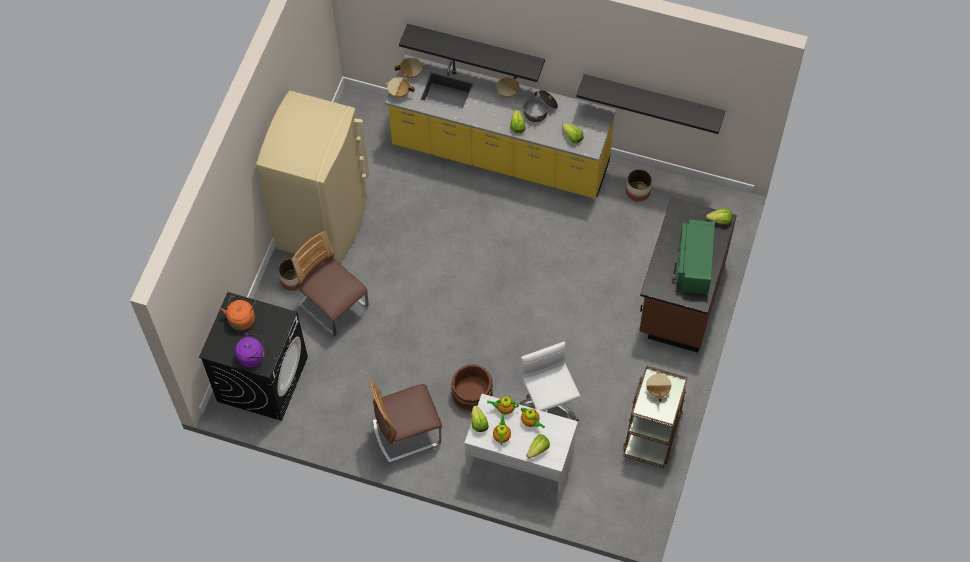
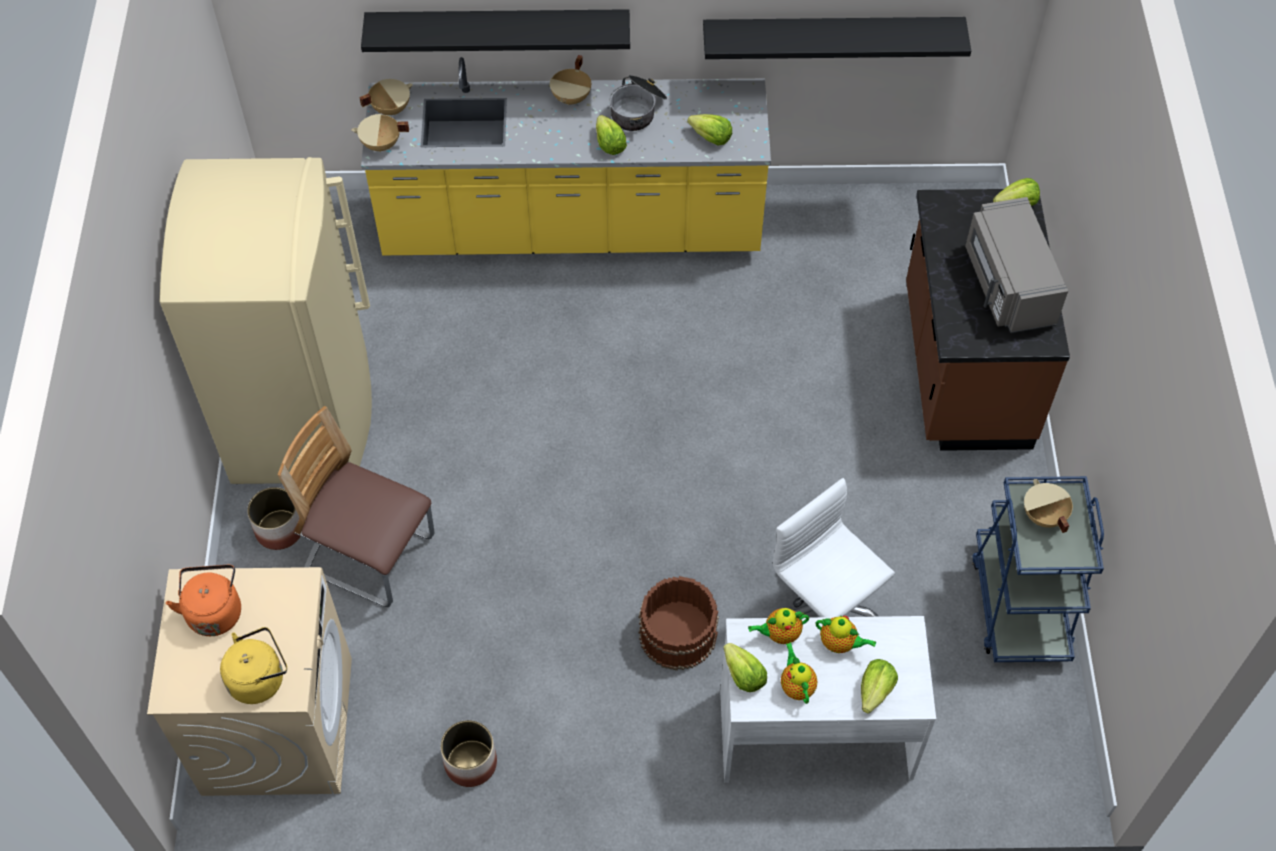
camera: 20 degrees left, 5 degrees down
black washing machine [199,292,308,421] -> beige washing machine [147,567,352,796]
purple kettle [235,332,265,368] -> yellow kettle [220,627,287,704]
chair [370,379,442,463] -> none
brown cart [623,365,688,468] -> blue cart [972,476,1104,662]
planter [626,169,652,202] -> planter moved to [440,720,497,787]
green microwave [673,220,715,294] -> grey microwave [965,197,1068,333]

